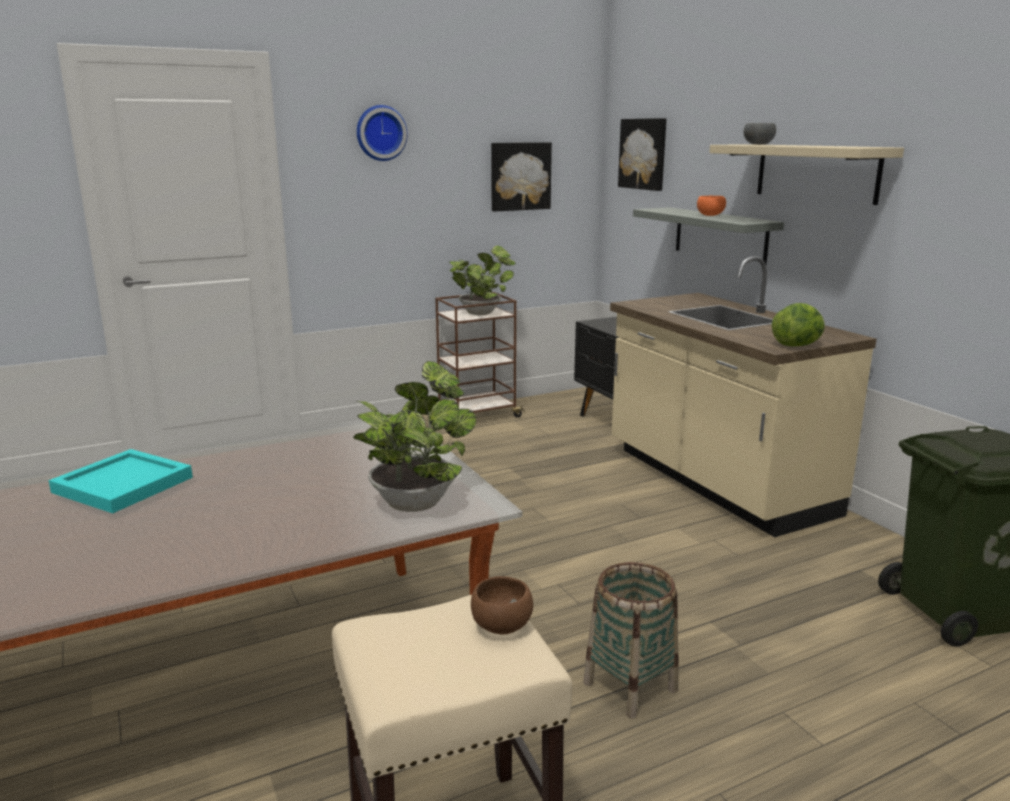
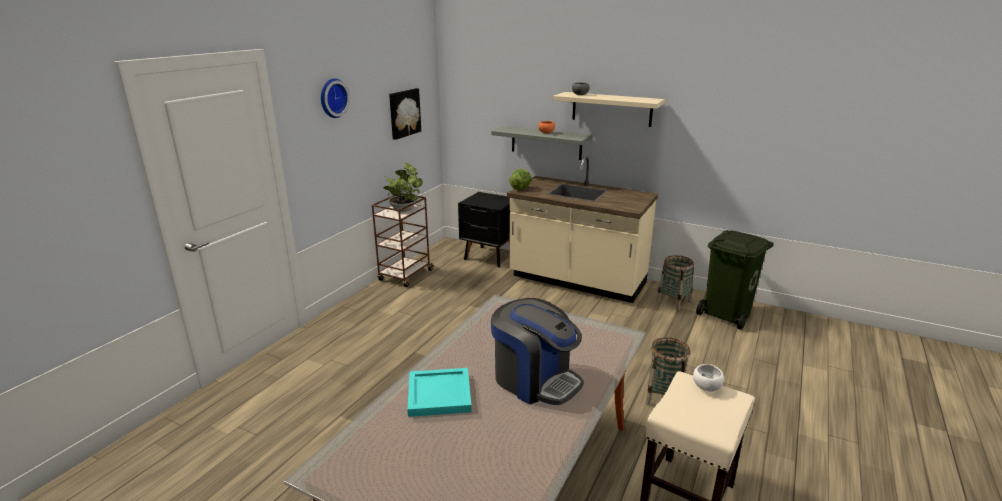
camera: 35 degrees left, 5 degrees up
potted plant [353,361,476,512] -> none
brown bowl [471,576,533,634] -> white bowl [693,364,724,391]
picture [618,118,667,191] -> none
lettuce [772,303,825,346] -> lettuce moved to [509,169,532,190]
none -> coffee machine [491,298,584,405]
none -> basket [656,255,694,311]

